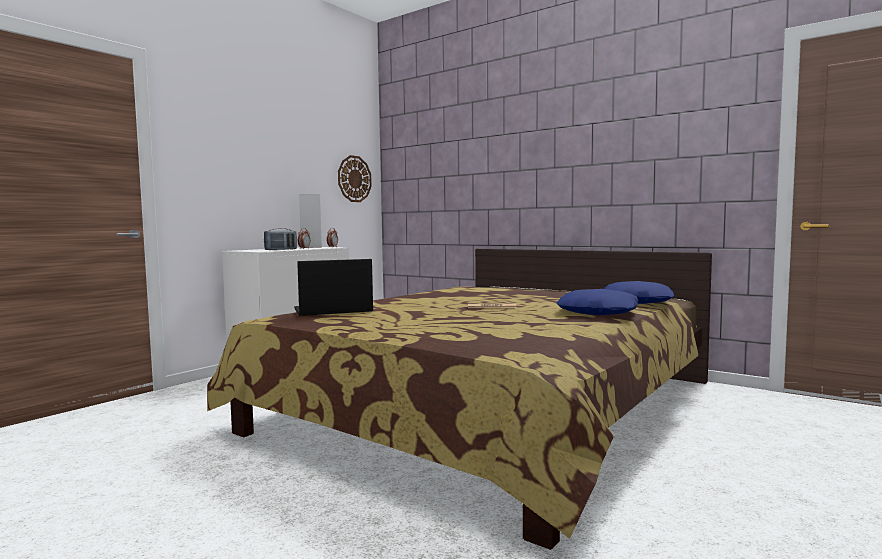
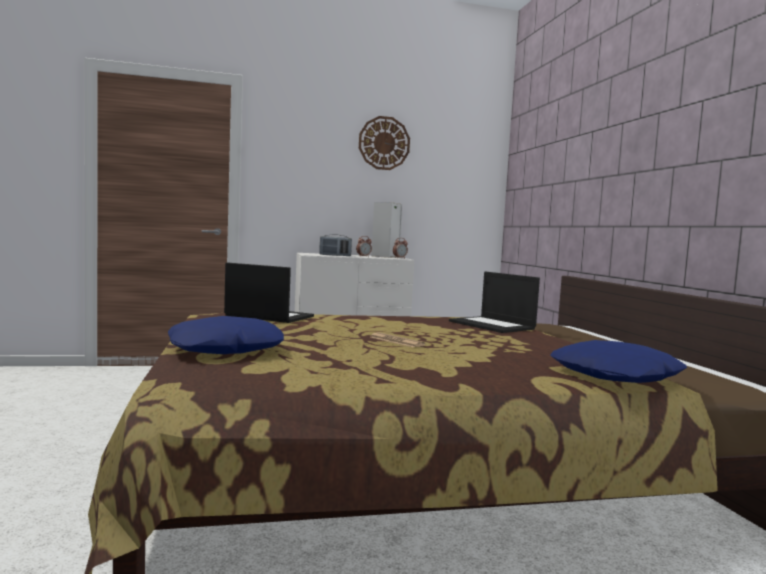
camera: 40 degrees right, 0 degrees up
wall clock [338,155,372,202] -> wall clock moved to [359,116,410,170]
blue pillow [556,289,639,315] -> blue pillow moved to [168,316,284,354]
none -> laptop [449,272,540,333]

